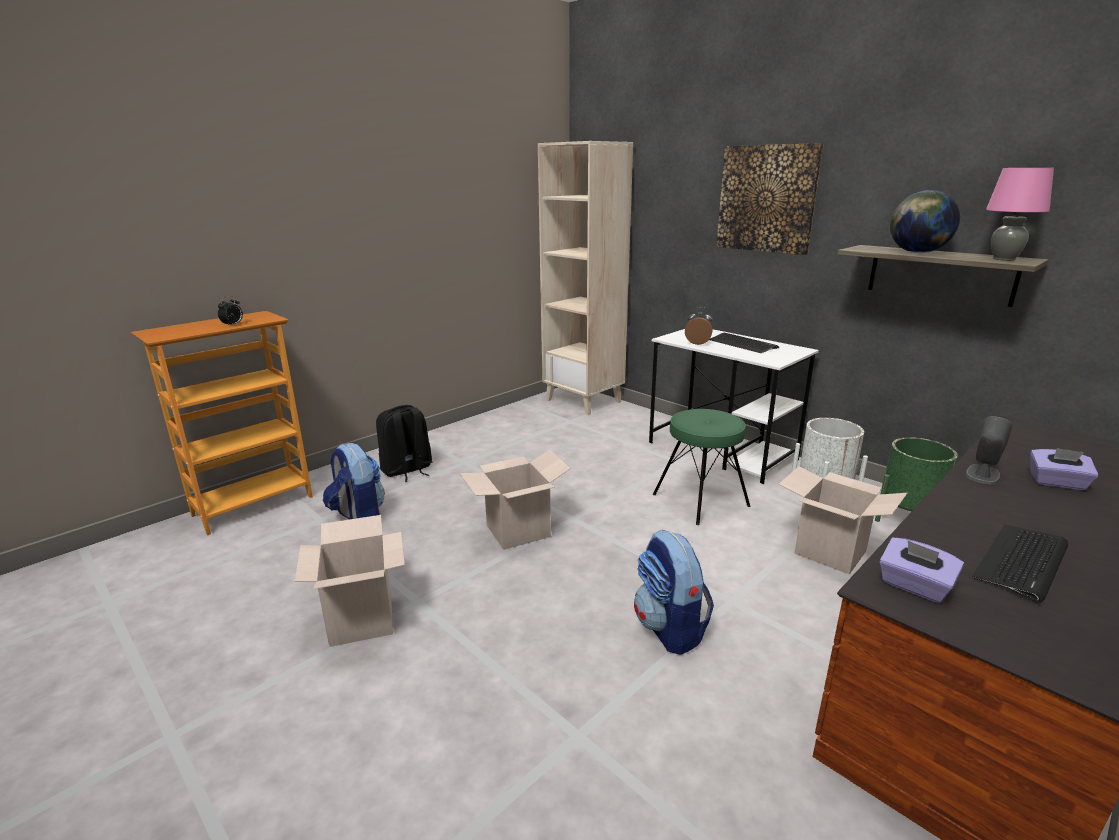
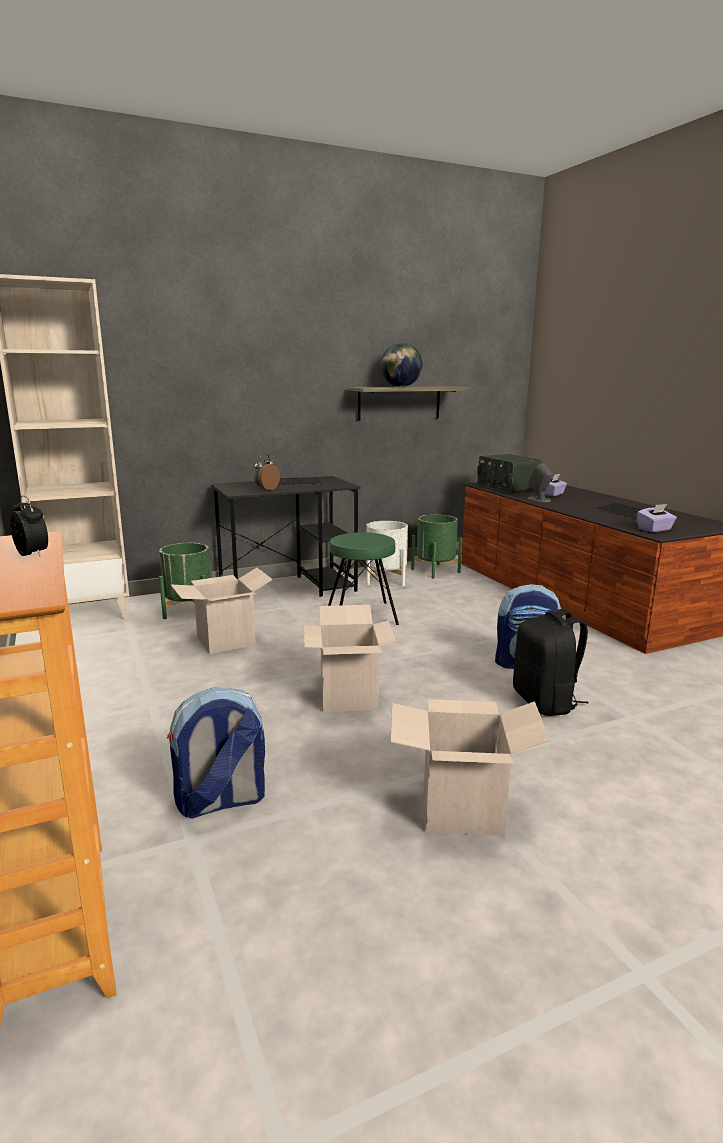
camera: 70 degrees left, 5 degrees down
black backpack [376,405,433,482] -> black backpack moved to [513,609,589,716]
white desk [649,329,819,484] -> black desk [211,476,361,597]
picture [716,143,824,255] -> none
cardboard box [779,466,907,575] -> cardboard box moved to [170,568,273,654]
pink table lamp [986,168,1054,261] -> none
none -> green planter [159,543,212,619]
none -> radio [477,454,543,493]

